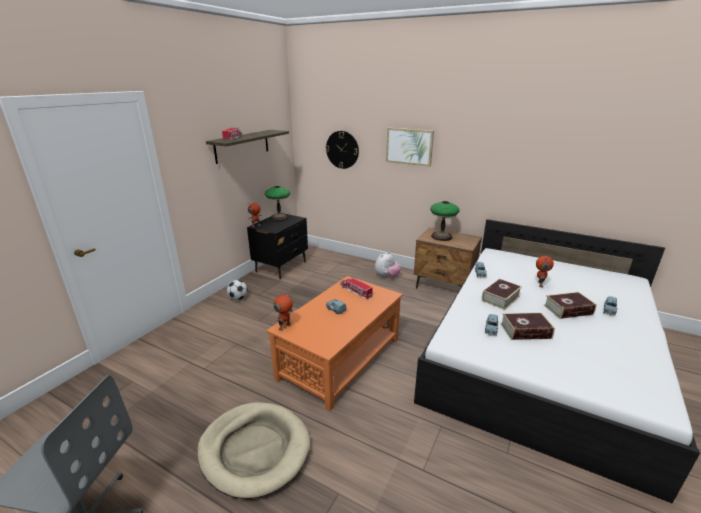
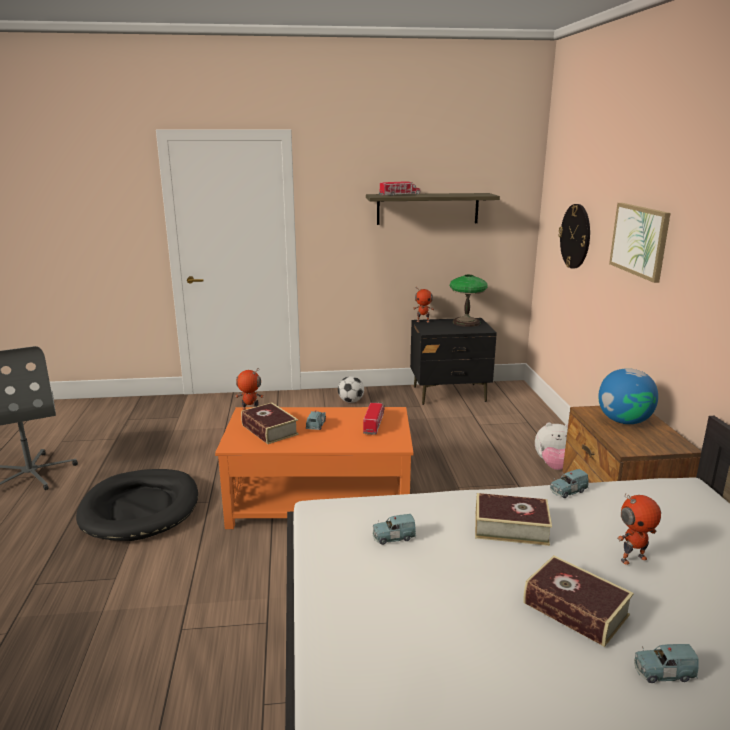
camera: 55 degrees right, 5 degrees down
beige dog bed [197,402,310,499] -> black dog bed [76,469,198,541]
table lamp [430,201,459,241] -> globe [598,368,658,424]
book [500,312,555,340] -> book moved to [241,402,299,444]

